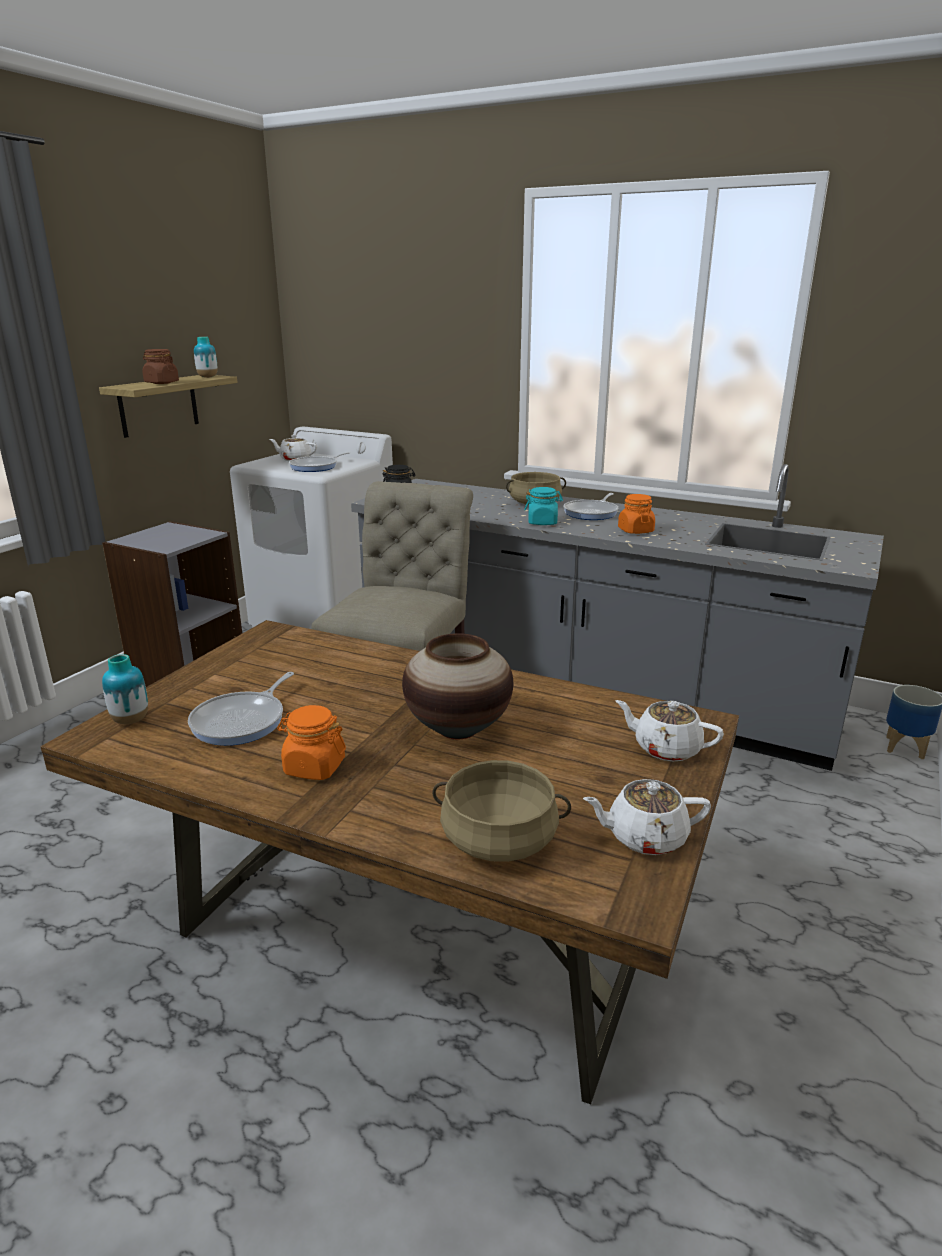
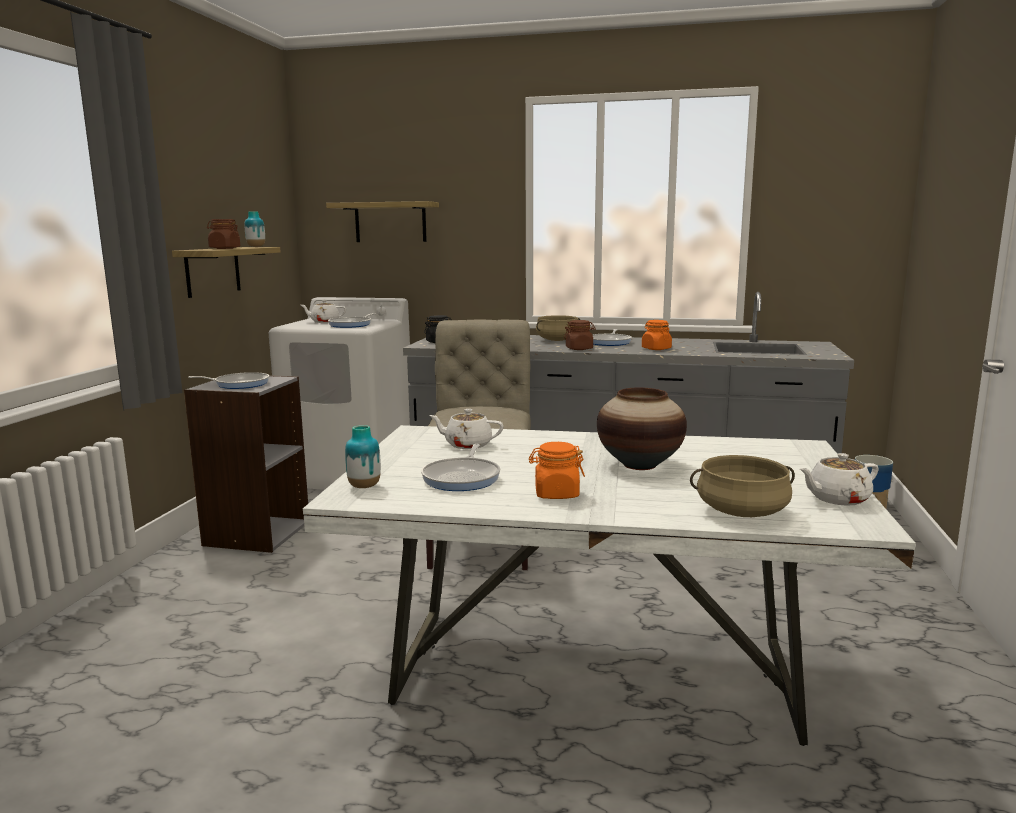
camera: 15 degrees left, 10 degrees down
brown dining table [40,620,739,1104] -> white dining table [303,425,916,746]
turquoise jar [524,487,563,525] -> brown jar [564,320,596,350]
white teapot [615,700,724,761] -> white teapot moved to [429,409,504,449]
none -> frying pan [188,372,269,389]
none -> shelf [326,201,439,242]

